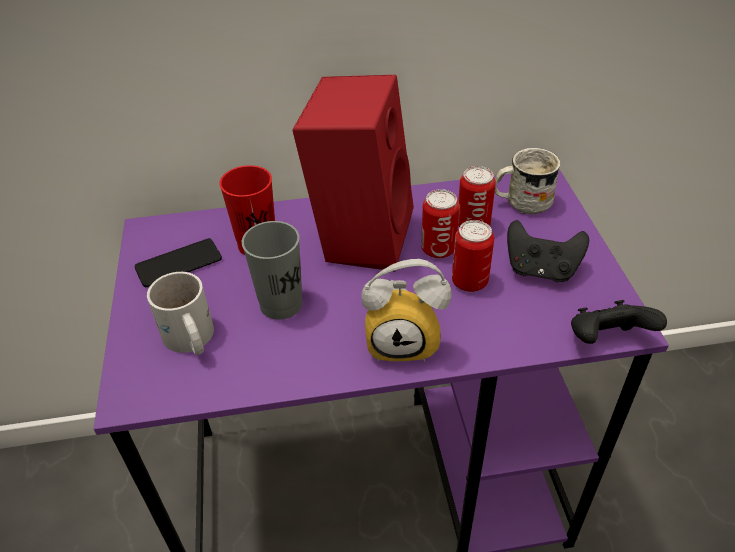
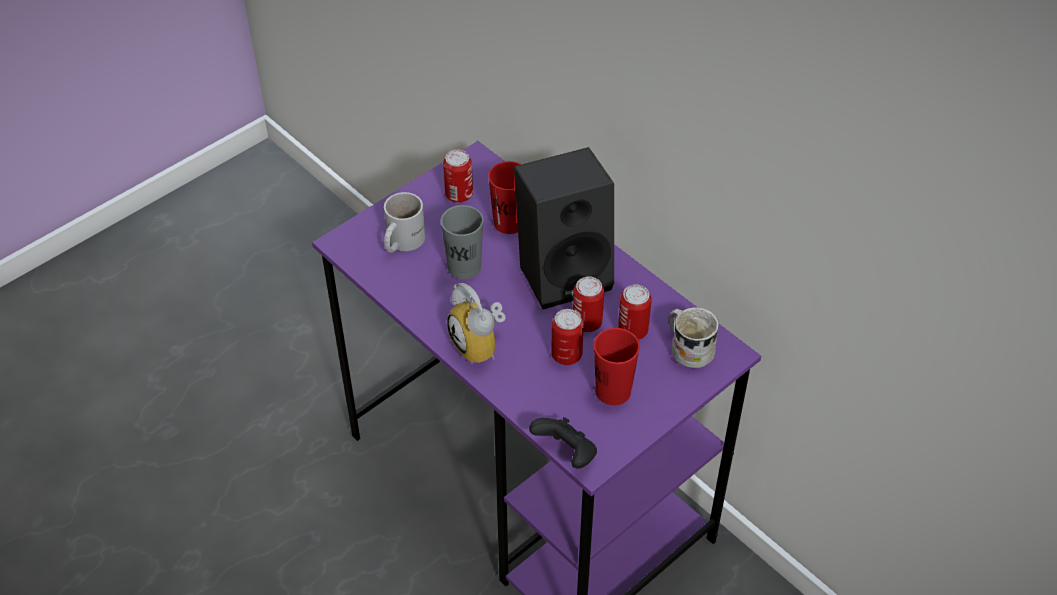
camera: 55 degrees right, 5 degrees up
phone [135,238,222,287] -> can [443,150,473,203]
red speaker [292,75,414,270] -> black speaker [514,147,614,309]
black game controller [507,220,589,282] -> red cup [594,328,640,405]

